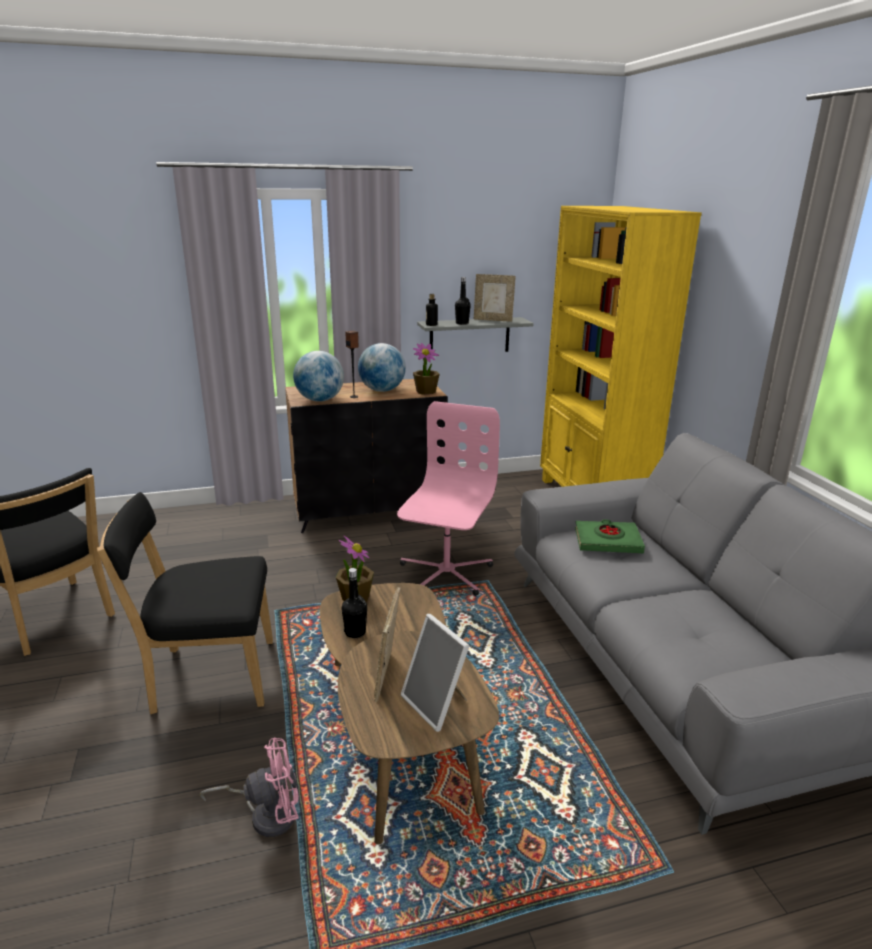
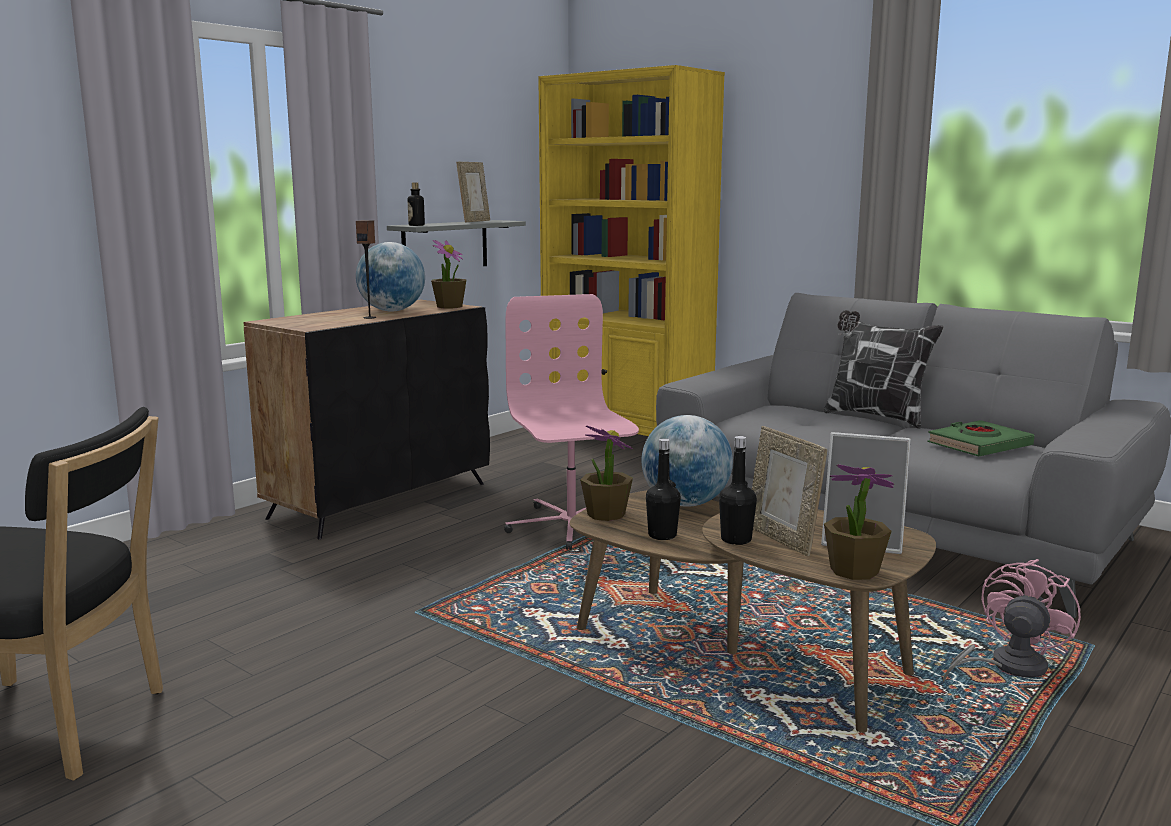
camera: 35 degrees left, 10 degrees down
black chair [97,492,273,714] -> none
pink fan [200,738,299,837] -> pink fan moved to [943,559,1081,681]
globe [293,351,344,402] -> globe moved to [642,415,733,507]
black bottle [455,277,471,325] -> black bottle moved to [719,436,757,545]
picture frame [474,274,516,322] -> picture frame turned 45 degrees counterclockwise [456,162,490,222]
green book [575,519,645,553] -> green book moved to [927,420,1034,457]
none -> pillow [824,310,944,429]
none -> potted plant [824,464,894,580]

